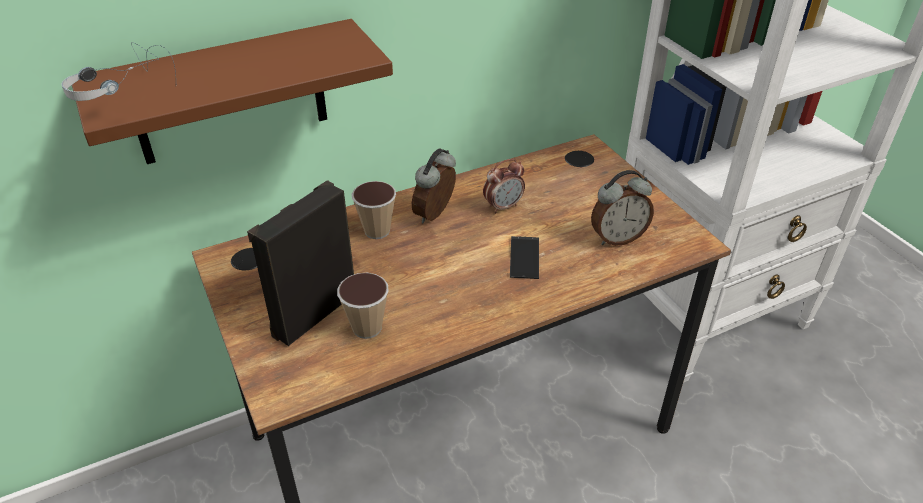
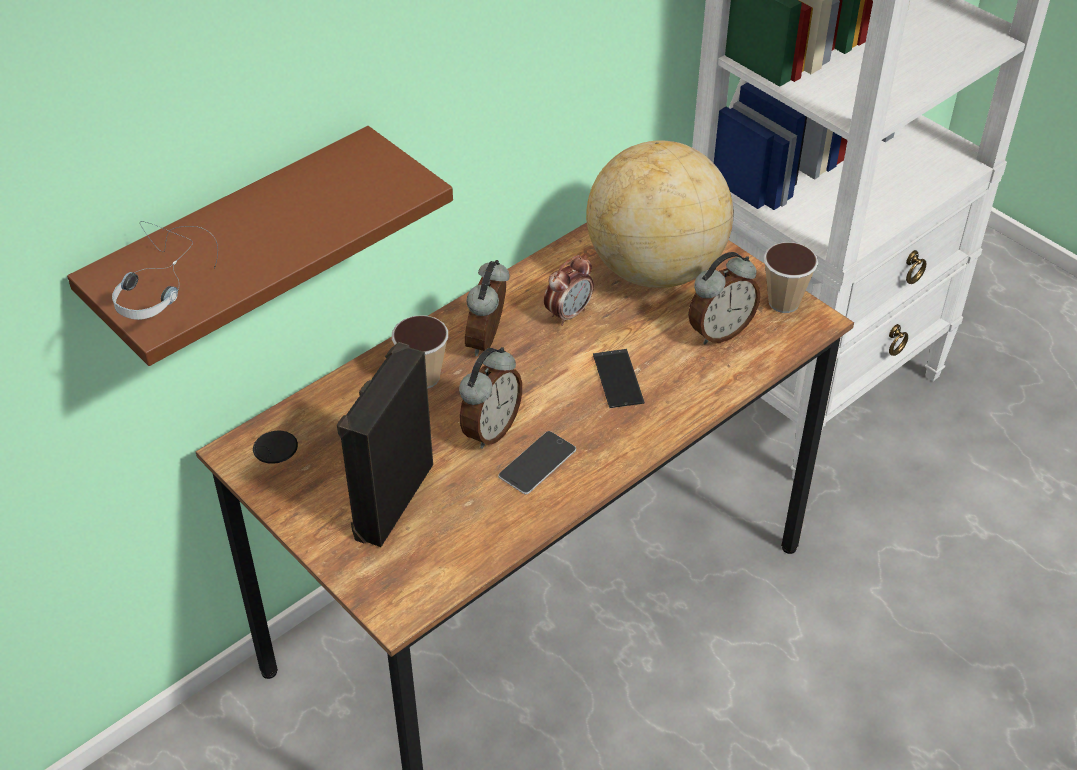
camera: 15 degrees left, 5 degrees up
cup [337,273,389,339] -> cup moved to [764,242,818,313]
none -> alarm clock [459,347,522,449]
none -> phone [498,431,576,494]
none -> globe [586,141,734,288]

